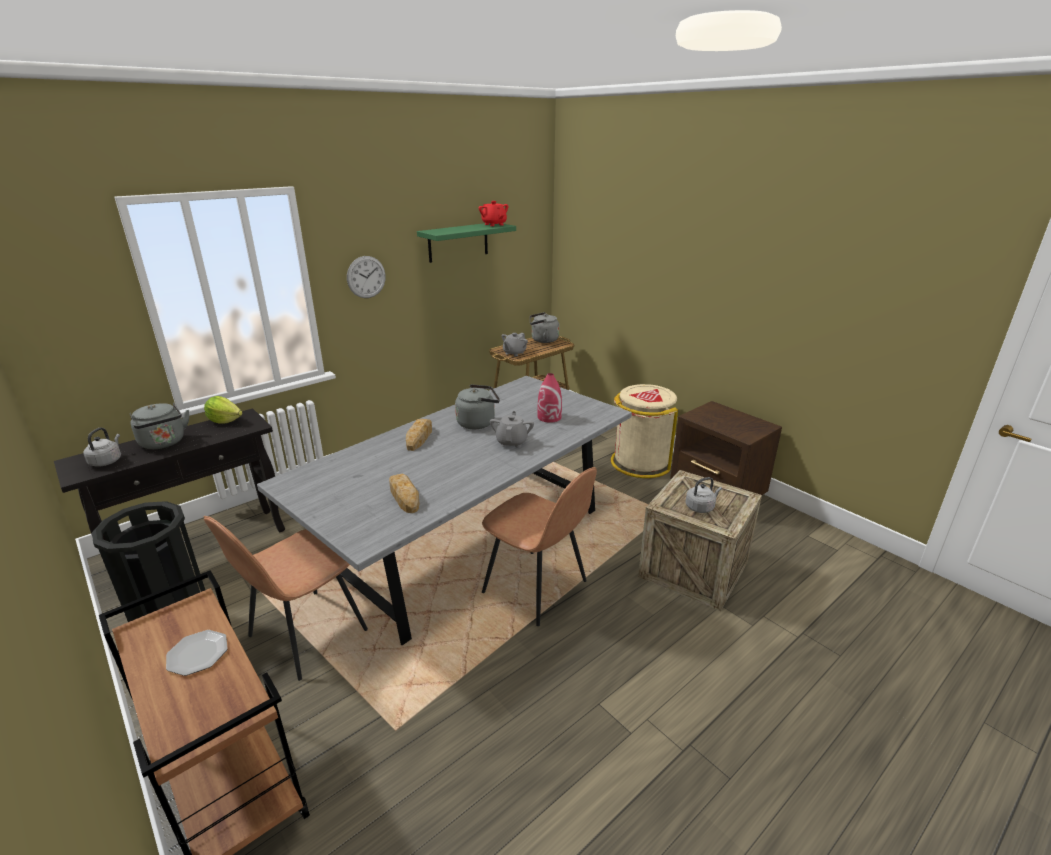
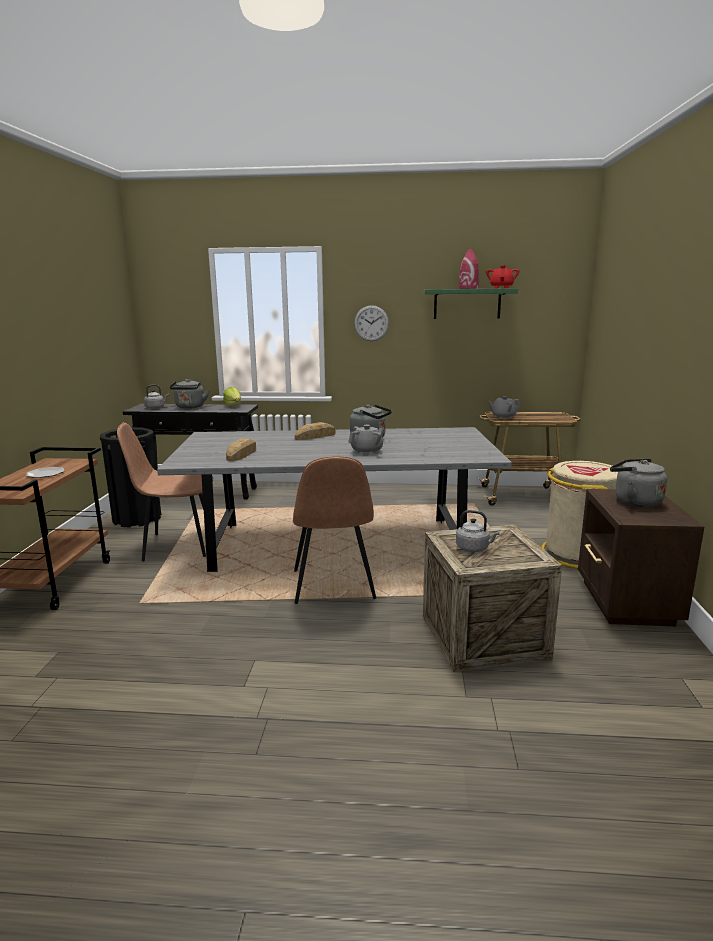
camera: 45 degrees right, 10 degrees down
grey kettle [530,312,559,343] -> grey kettle moved to [610,459,667,507]
red vase [537,373,562,423] -> red vase moved to [459,249,479,289]

